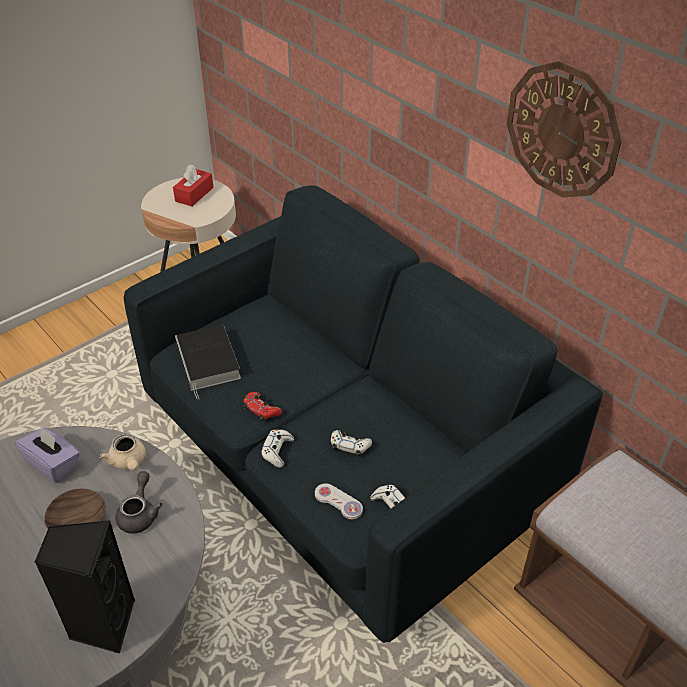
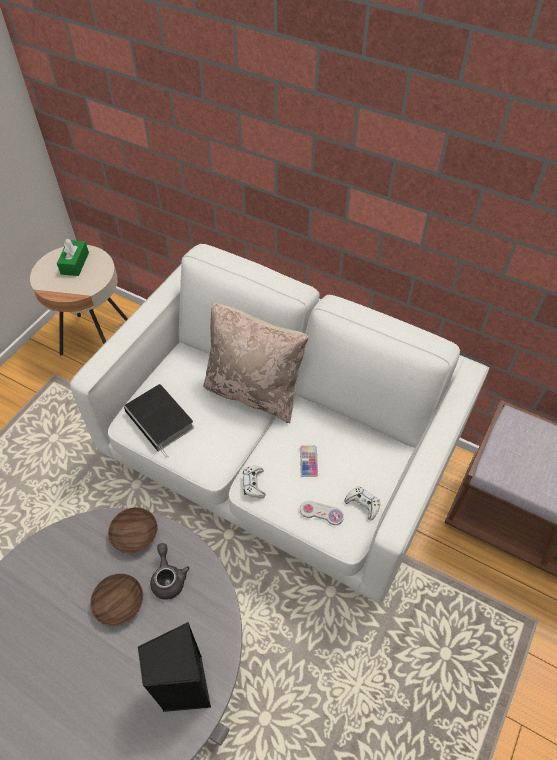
camera: 20 degrees left, 10 degrees up
purple tissue box [15,427,80,483] -> none
beige teapot [99,434,146,471] -> brown bowl [108,507,157,553]
blue sofa [124,185,603,643] -> white sofa [70,244,489,603]
red tissue box [173,165,213,207] -> green tissue box [57,239,89,276]
red game controller [243,392,282,421] -> none
white game controller [331,430,372,457] -> phone [300,445,318,477]
wall clock [507,61,621,198] -> none
none -> beige pillow [203,302,309,423]

